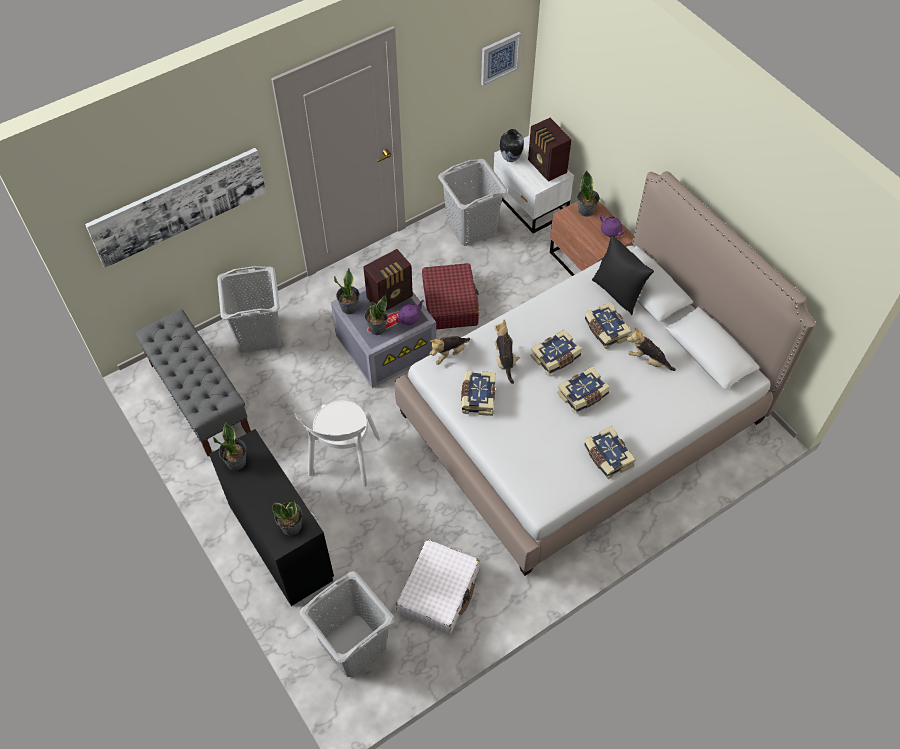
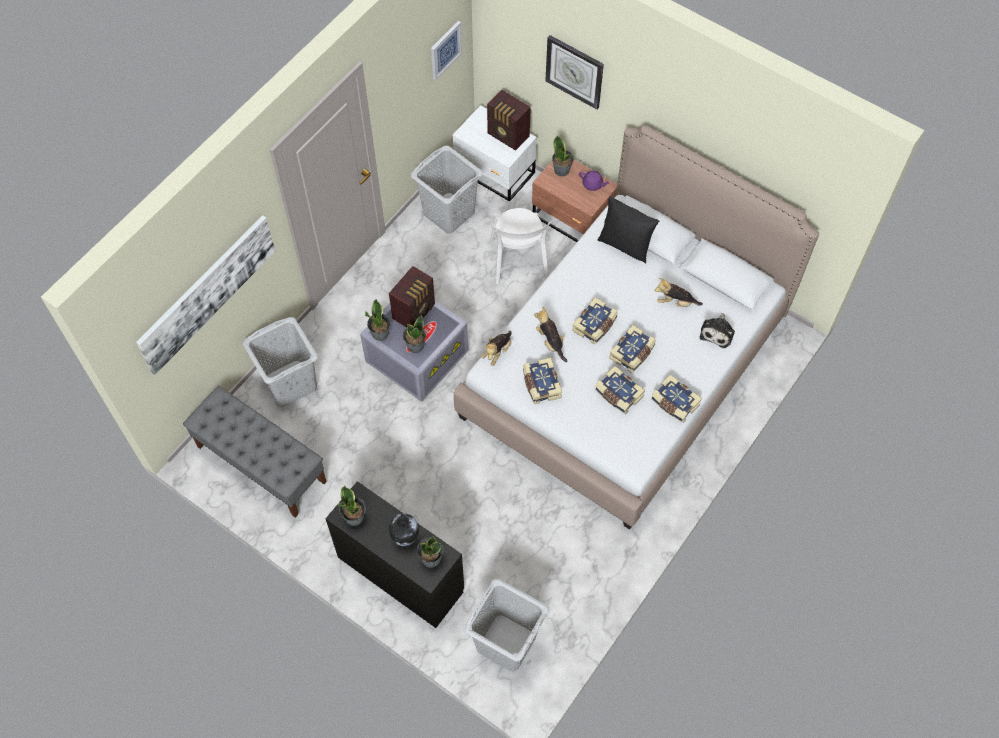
camera: 20 degrees left, 5 degrees up
white chair [295,400,380,487] -> white chair moved to [489,208,554,284]
purple teapot [396,300,424,325] -> none
white suitcase [396,539,480,635] -> none
red suitcase [422,263,479,329] -> none
vase [500,129,524,162] -> vase moved to [389,513,419,546]
book [584,302,632,349] -> book moved to [595,366,645,414]
none -> wall clock [545,35,604,110]
none -> plush toy [700,313,735,348]

